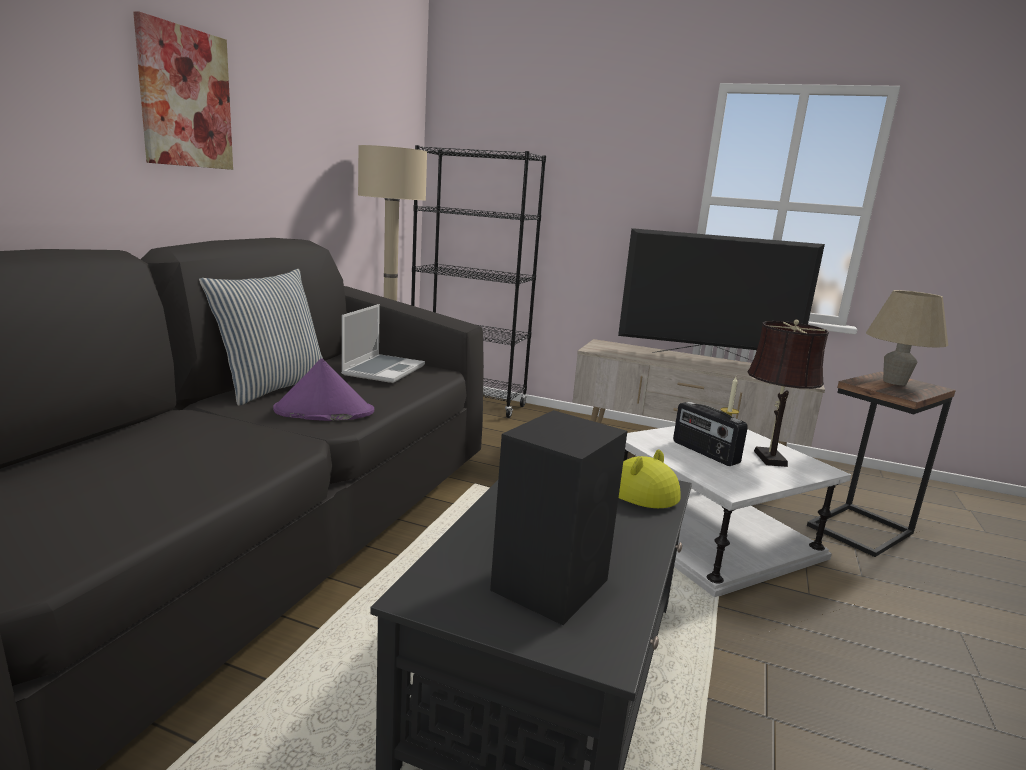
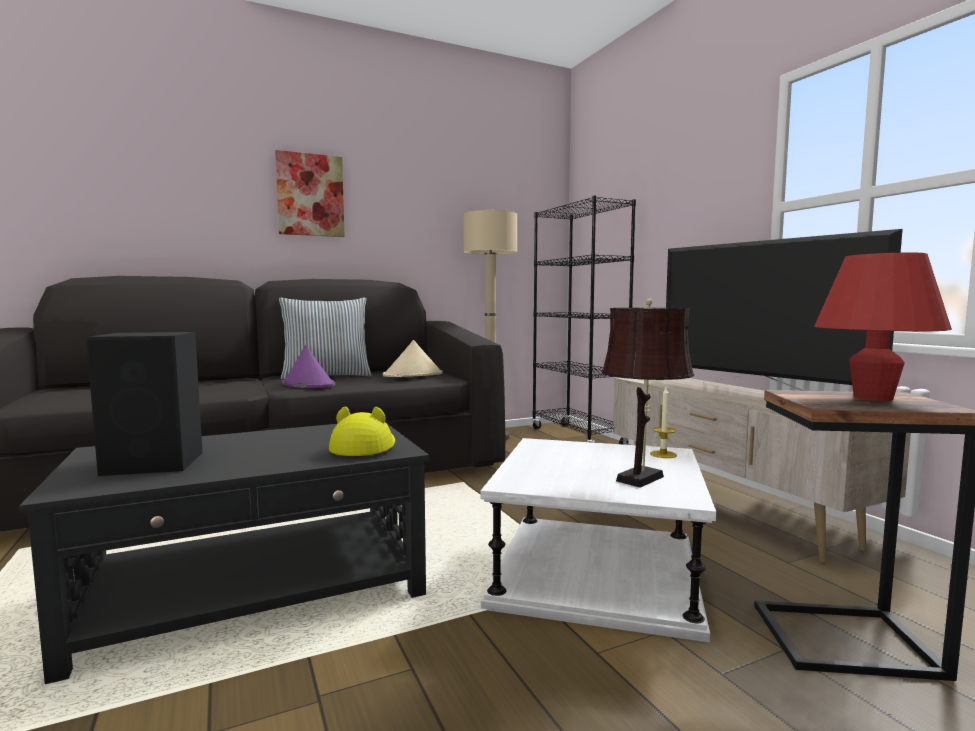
camera: 45 degrees right, 10 degrees down
laptop [341,304,425,383] -> beige hat [383,340,443,377]
radio [673,402,748,466] -> none
beige table lamp [866,290,948,385] -> red table lamp [814,253,952,401]

